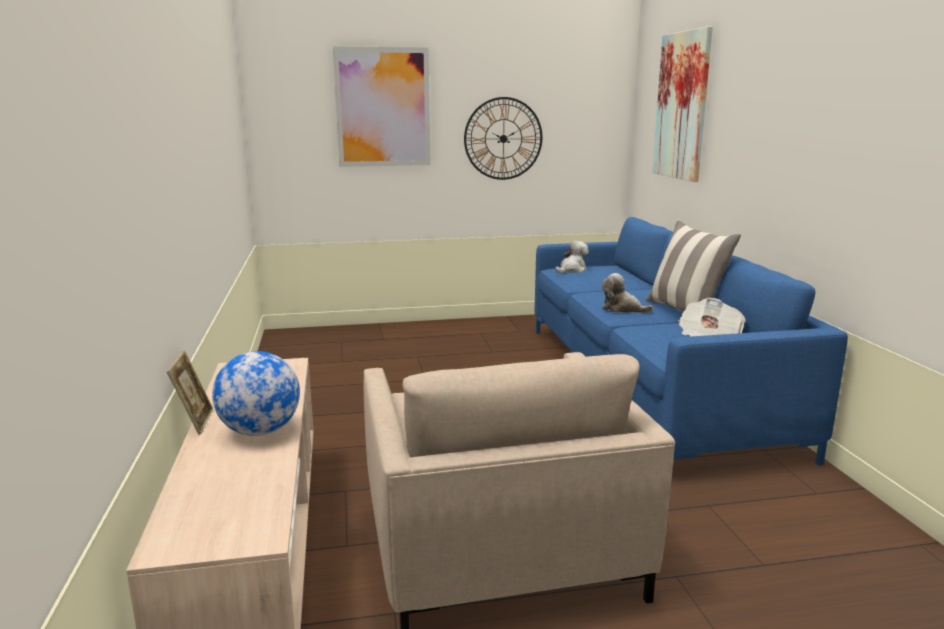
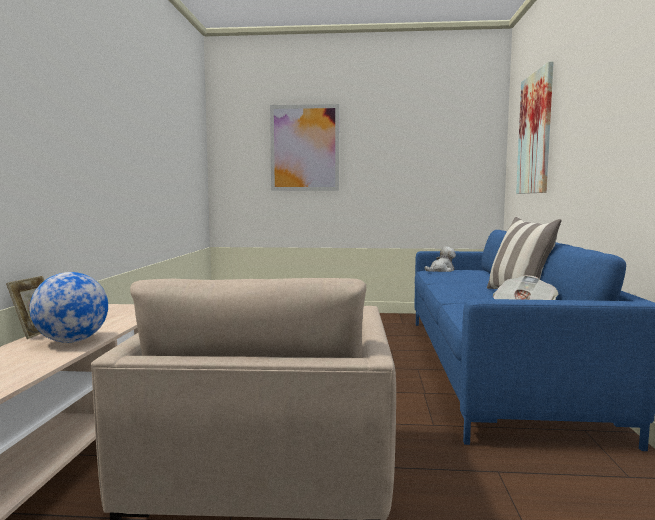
camera: 15 degrees right, 10 degrees down
wall clock [464,97,542,180] -> none
plush toy [602,273,653,313] -> none

